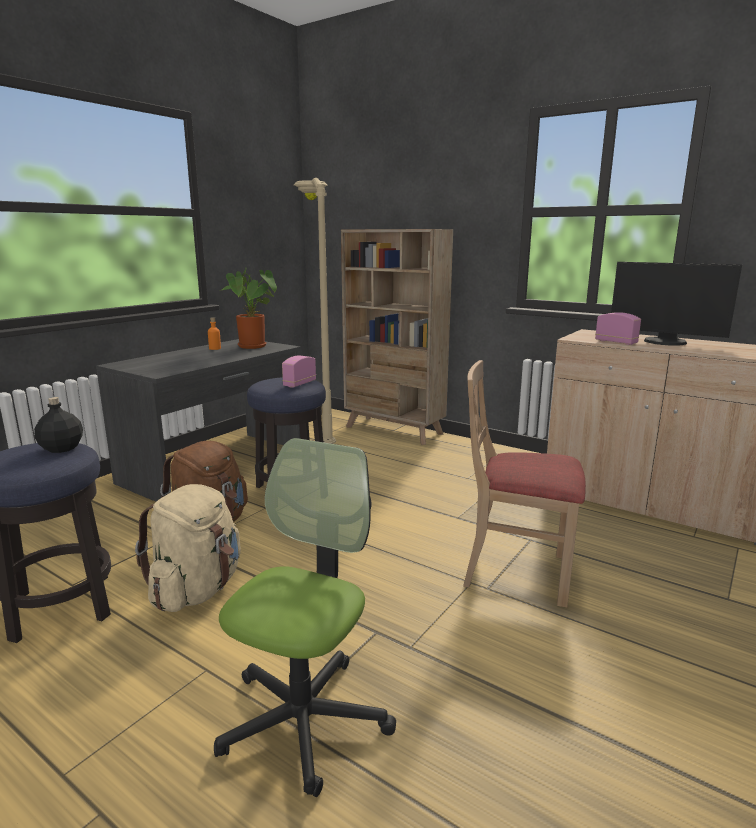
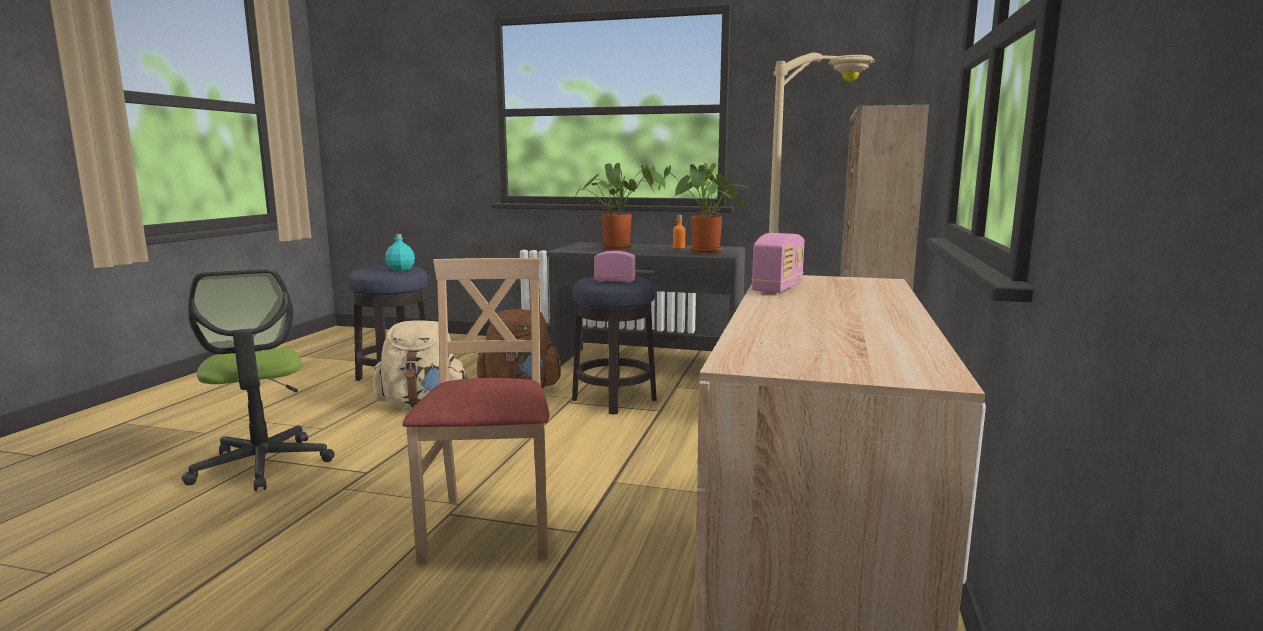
camera: 70 degrees right, 5 degrees down
black bottle [34,397,83,453] -> turquoise bottle [385,234,415,271]
office chair [214,438,396,797] -> office chair turned 60 degrees clockwise [182,269,335,491]
monitor [611,262,742,346] -> none
none -> potted plant [575,163,666,249]

